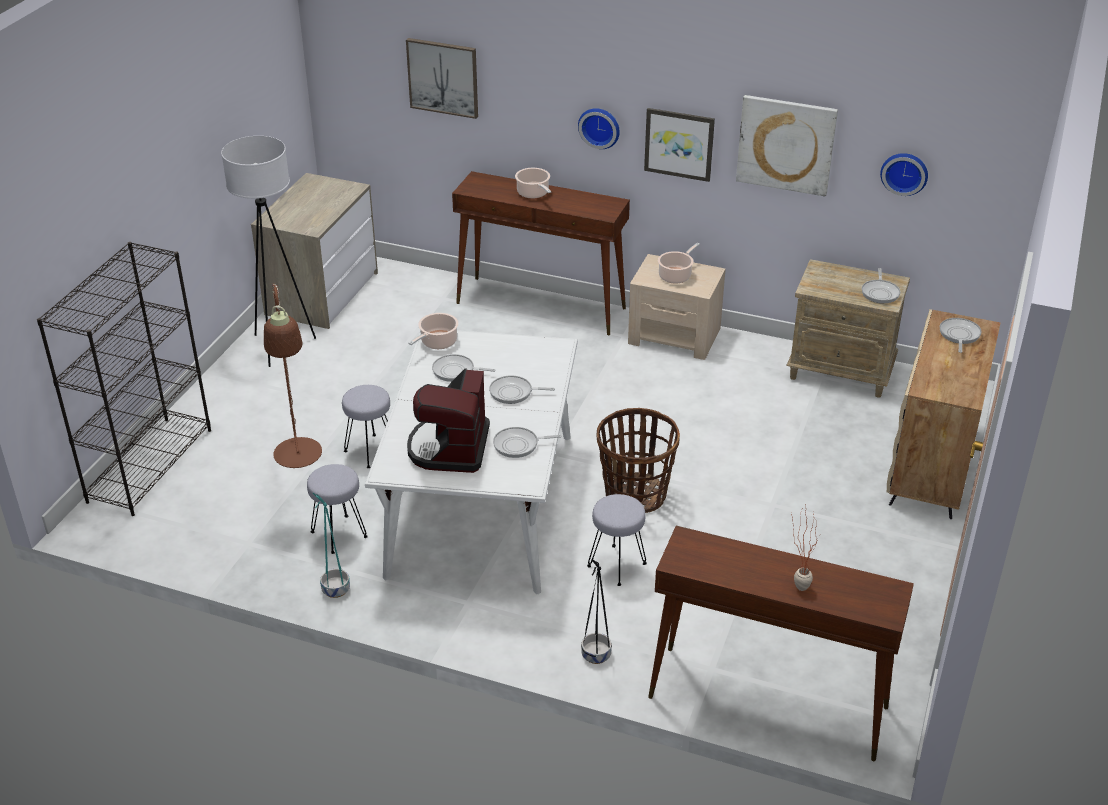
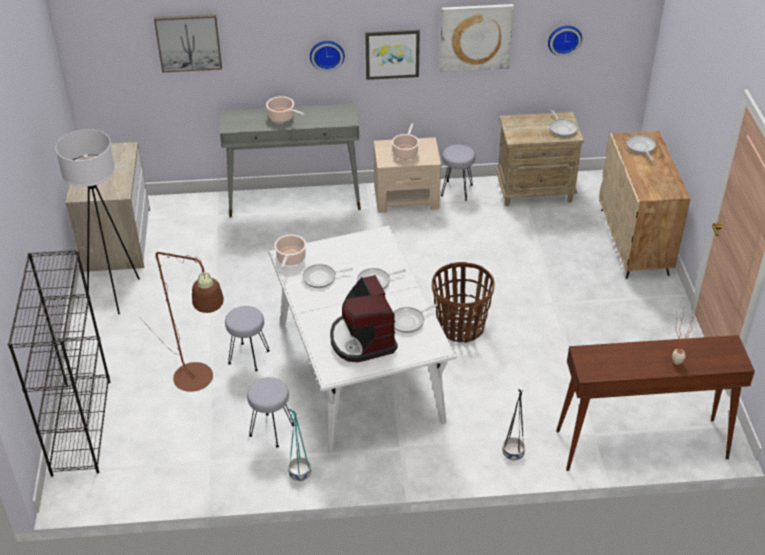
camera: 25 degrees left, 5 degrees up
brown console table [452,171,630,335] -> grey console table [220,104,361,218]
grey stool [587,494,647,586] -> grey stool moved to [441,144,475,201]

